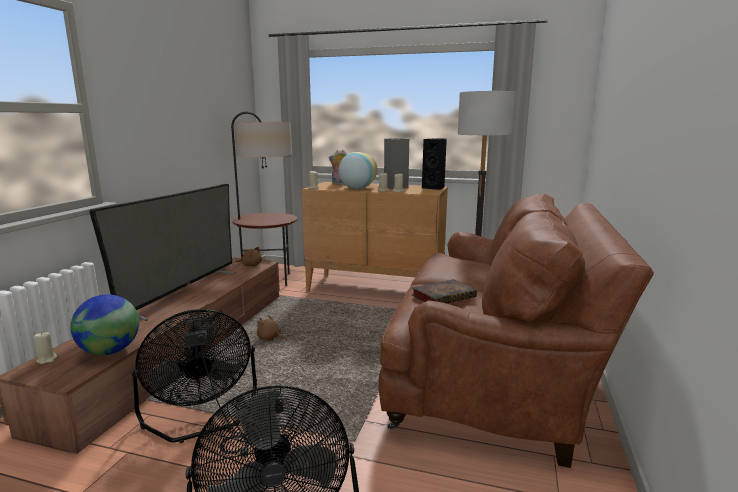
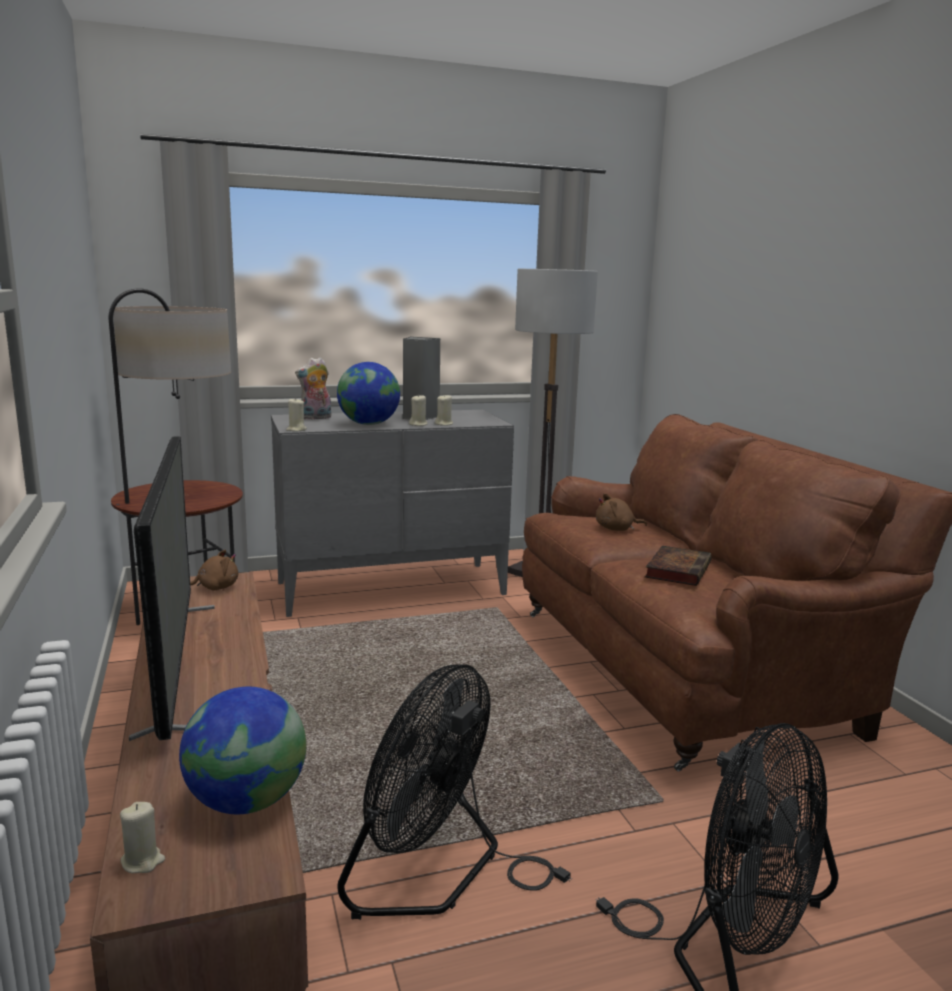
camera: 35 degrees left, 0 degrees up
brown plush toy [257,315,287,342] -> brown plush toy moved to [596,493,647,531]
brown cabinet [301,182,448,292] -> grey cabinet [271,410,514,617]
vase [339,152,377,189] -> globe [337,362,400,425]
black speaker [422,138,447,190] -> none

